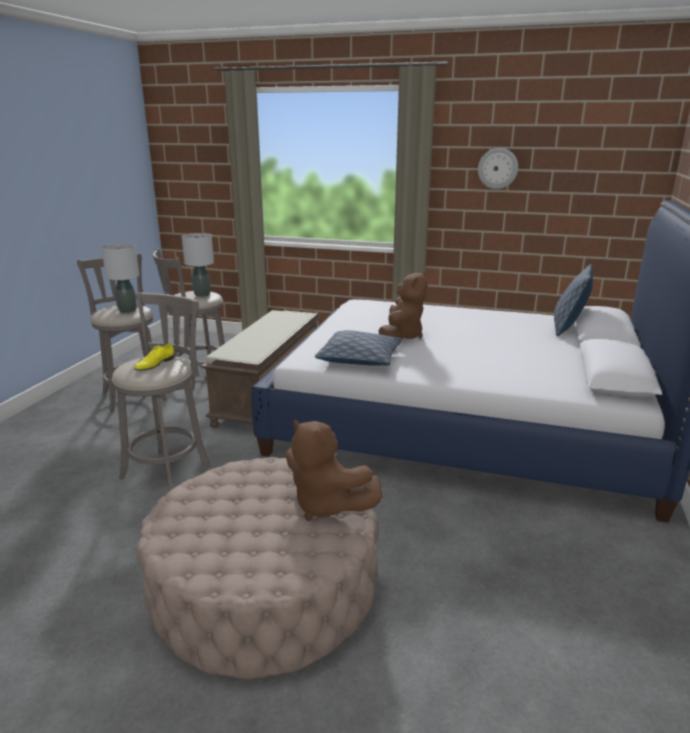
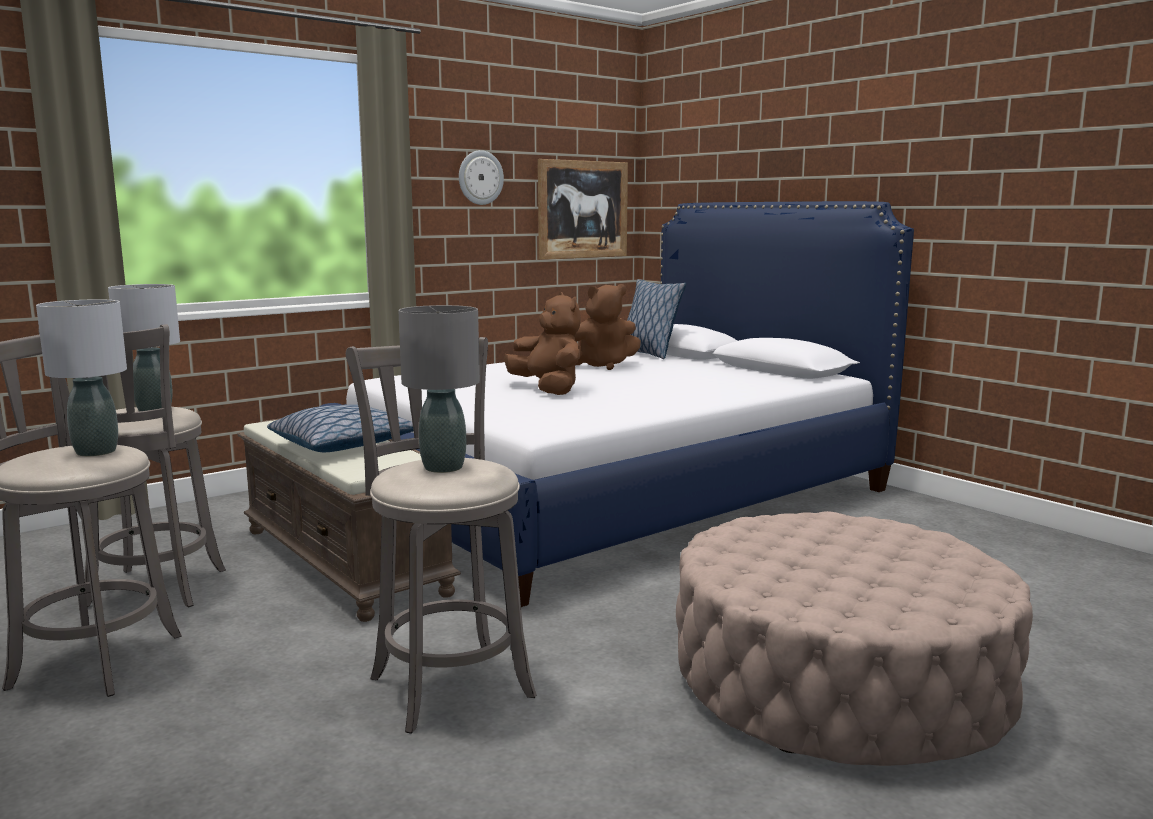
camera: 55 degrees left, 10 degrees down
yellow shoe [135,344,174,371] -> grey table lamp [398,305,480,473]
brown plush toy [286,419,383,521] -> brown plush toy moved to [575,284,641,370]
pillow [315,330,402,366] -> pillow moved to [267,405,414,452]
none -> picture [538,159,628,259]

